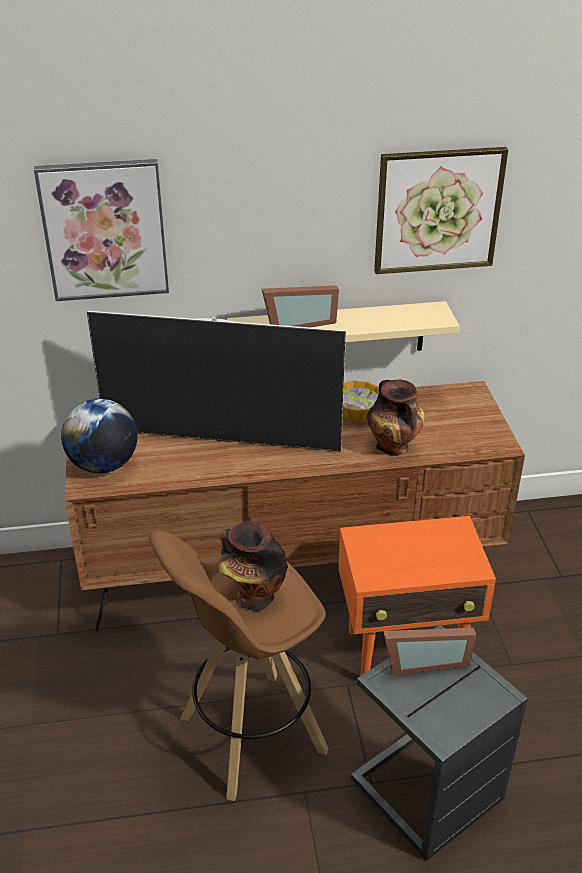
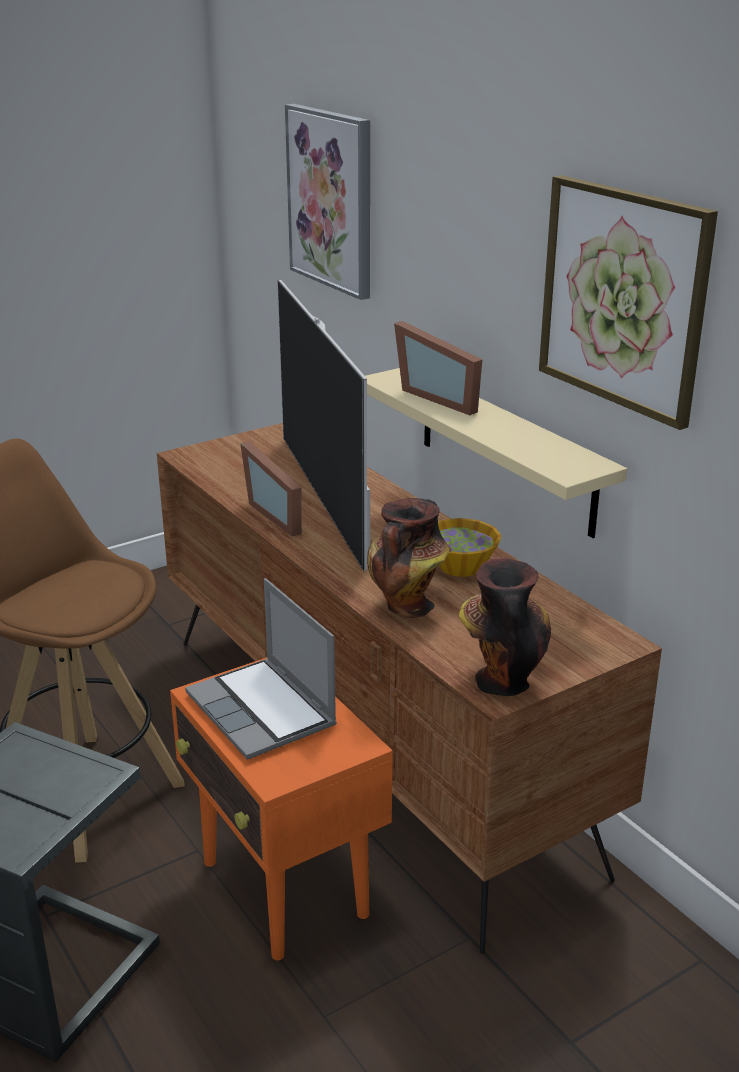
camera: 65 degrees right, 10 degrees down
globe [61,398,138,473] -> none
vase [218,521,288,611] -> vase moved to [459,558,551,696]
picture frame [383,628,477,675] -> picture frame moved to [240,441,302,537]
none -> laptop [185,578,337,760]

